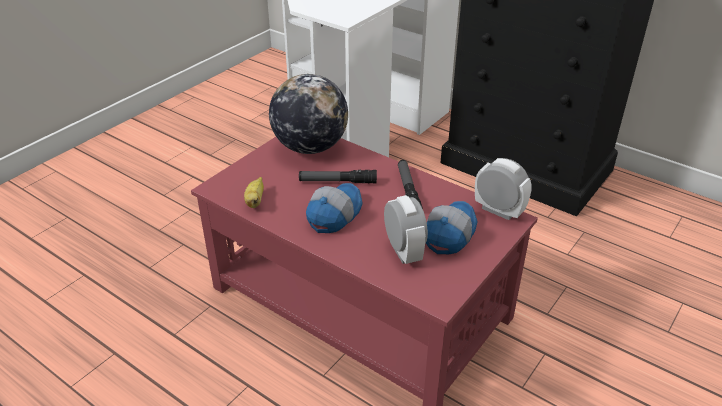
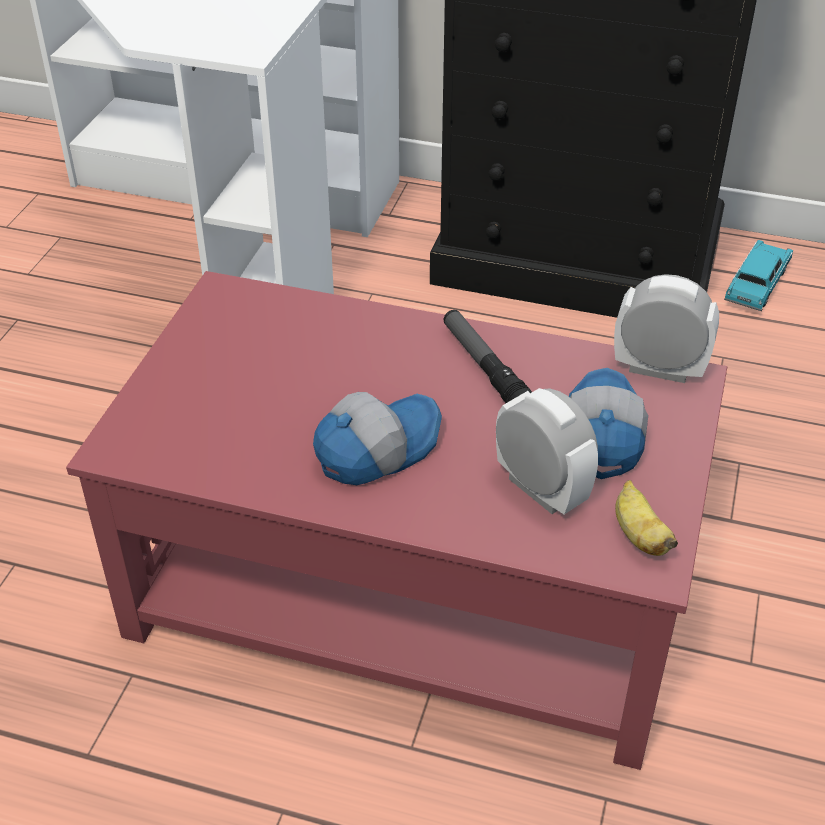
camera: 20 degrees left, 5 degrees up
banana [244,177,264,208] -> banana moved to [615,480,678,556]
globe [269,74,348,154] -> none
flashlight [299,170,377,183] -> none
cap [306,183,362,233] -> cap turned 45 degrees clockwise [313,392,442,485]
none -> turquoise toy car [724,240,793,311]

